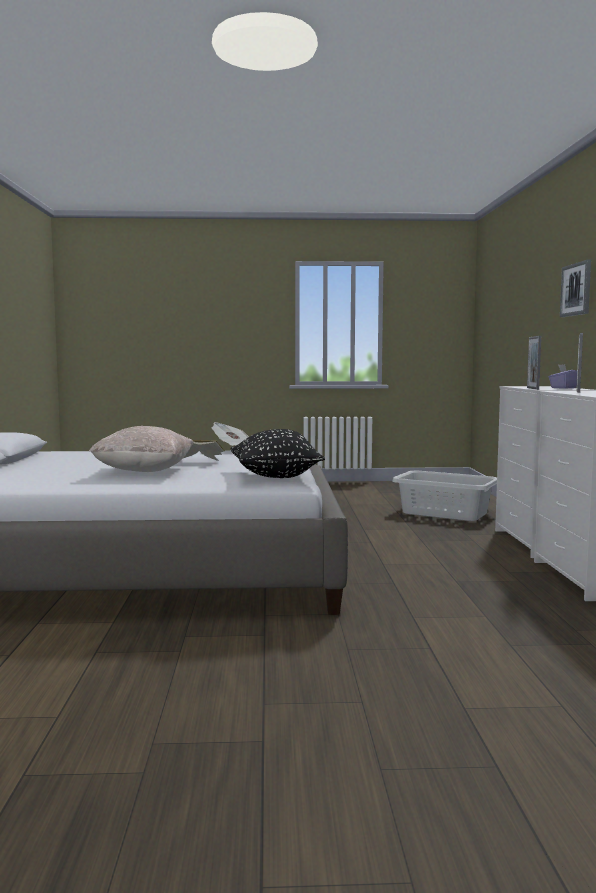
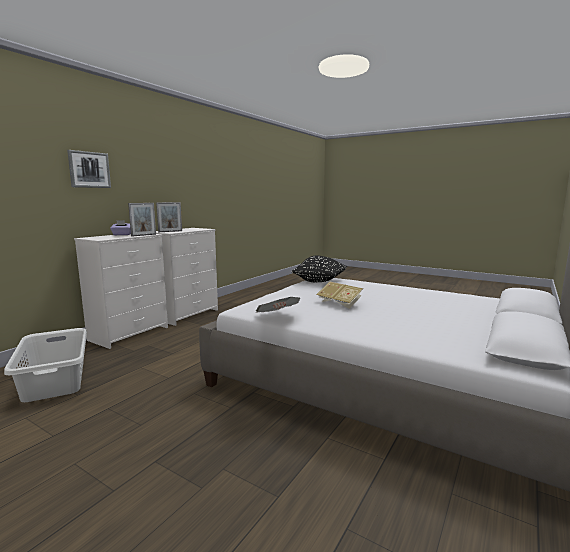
camera: 145 degrees left, 5 degrees up
beige pillow [89,426,194,472] -> none

